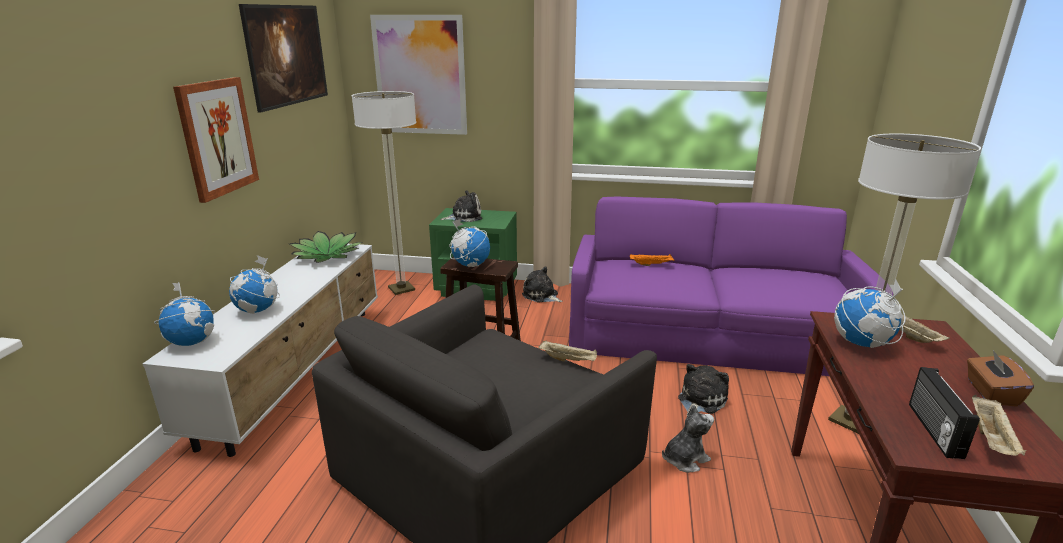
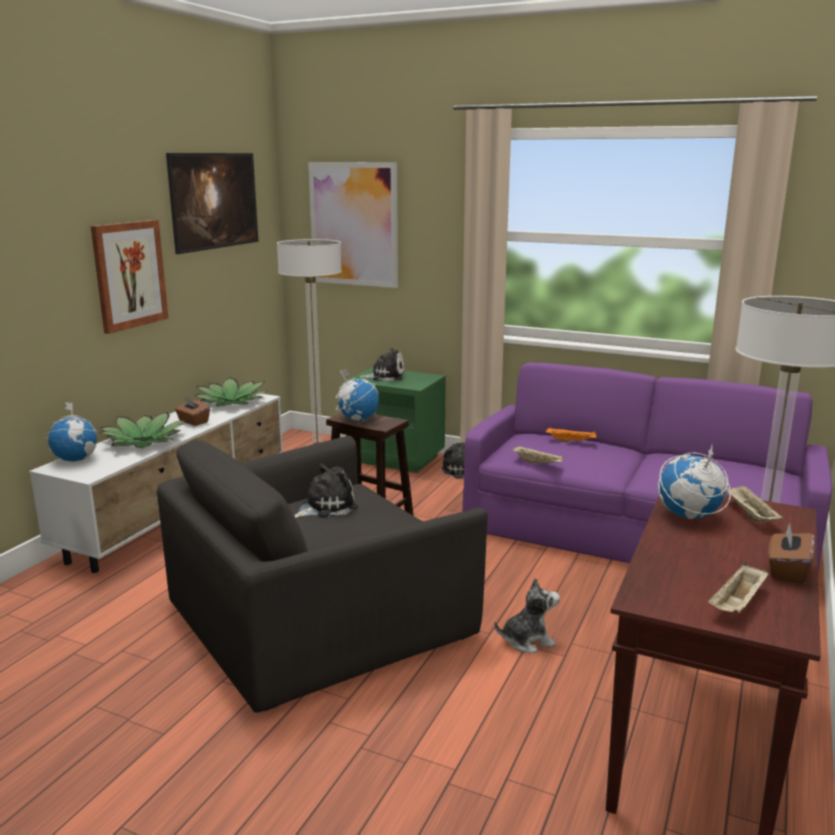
camera: 15 degrees right, 5 degrees down
globe [229,255,280,314] -> potted plant [100,412,186,448]
beige tray [538,340,597,362] -> beige tray moved to [512,446,564,464]
plush toy [678,364,729,415] -> plush toy moved to [294,464,358,518]
radio [909,367,980,459] -> none
none -> brown tissue box [175,398,210,426]

